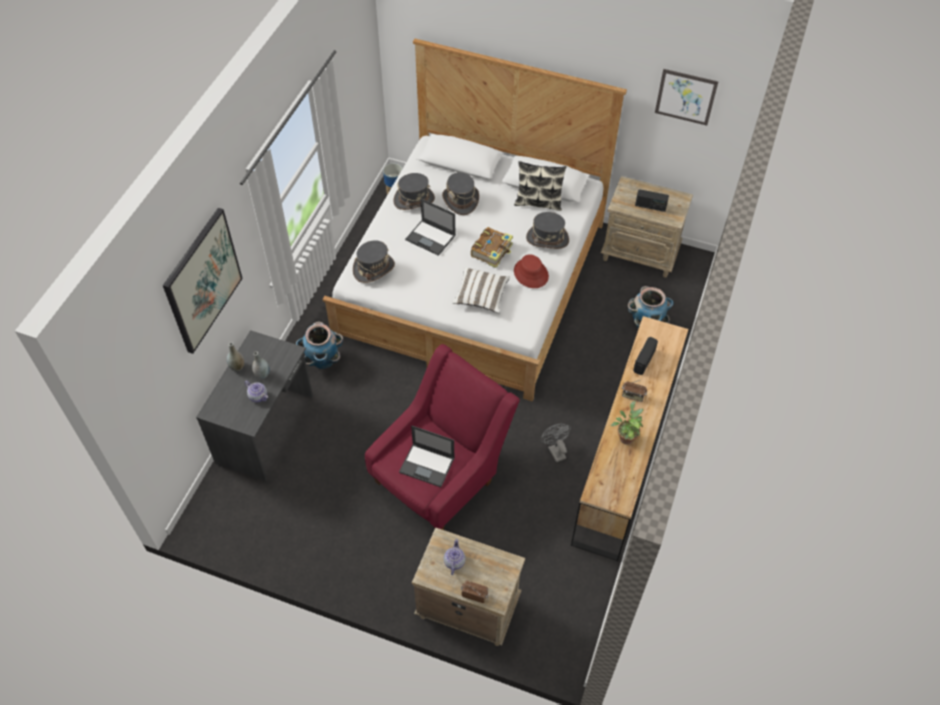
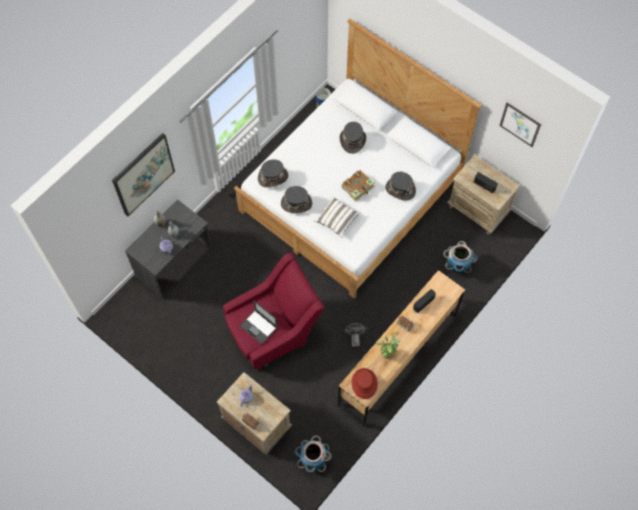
camera: 20 degrees right, 10 degrees up
planter [296,322,343,369] -> planter moved to [295,435,332,473]
grey hat [393,173,435,210] -> grey hat moved to [281,186,312,213]
laptop [405,199,456,256] -> none
pillow [514,161,567,211] -> none
red hat [514,254,549,288] -> red hat moved to [352,368,378,399]

